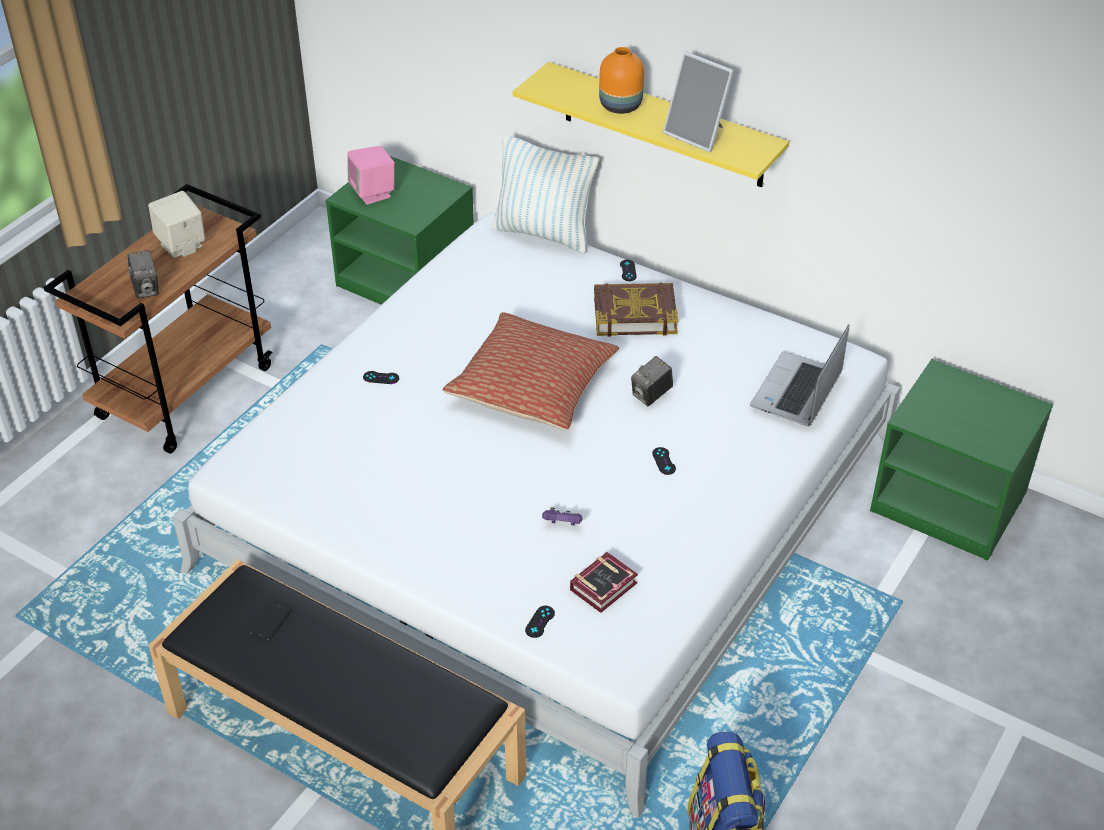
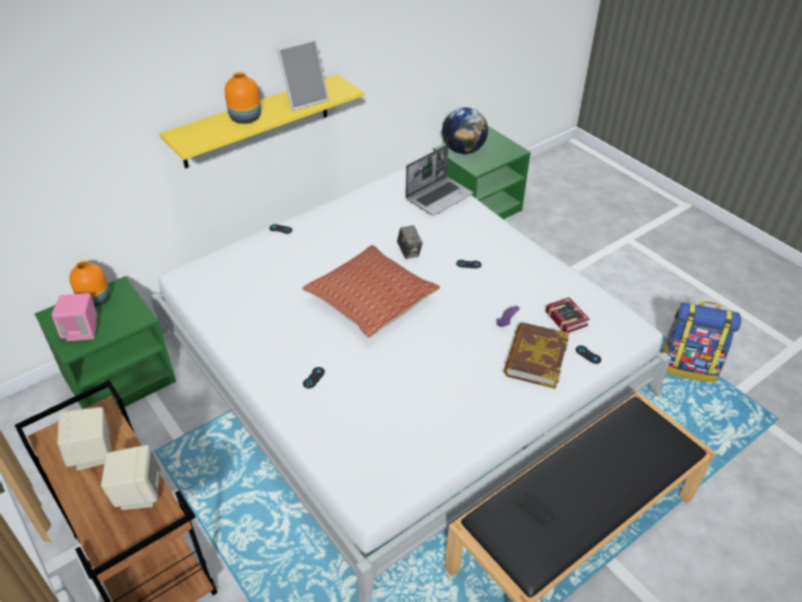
camera: 70 degrees left, 0 degrees up
camera [128,250,158,299] -> beige speaker [101,445,161,510]
pillow [492,135,599,253] -> none
book [594,282,679,337] -> book moved to [504,322,569,389]
laptop [750,324,849,426] -> laptop turned 90 degrees counterclockwise [405,145,473,216]
none -> orange vase [69,261,110,307]
none -> globe [442,107,488,154]

